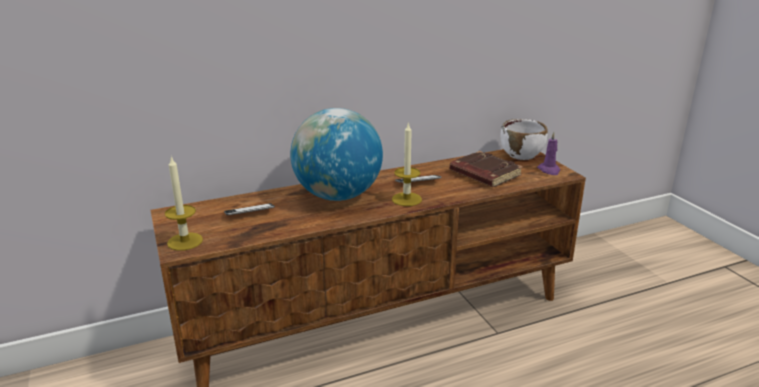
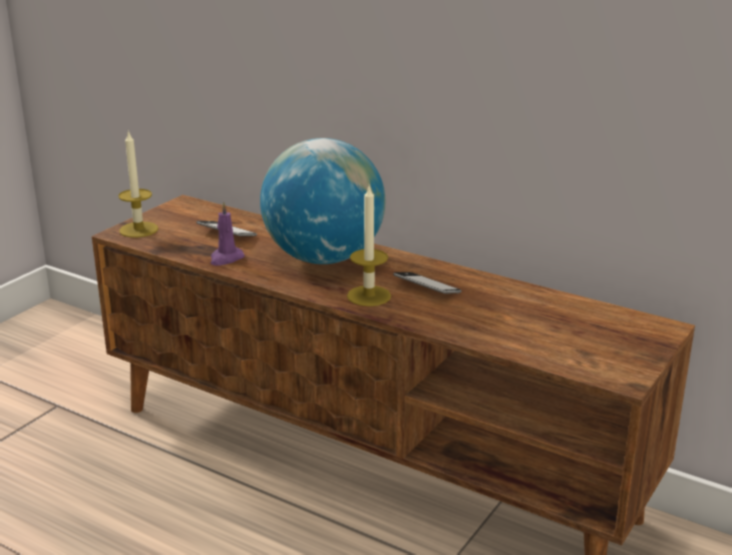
camera: 55 degrees right, 0 degrees up
brown book [450,151,523,187] -> none
white bowl [500,119,548,160] -> none
purple candle [537,132,560,175] -> purple candle moved to [211,201,245,266]

